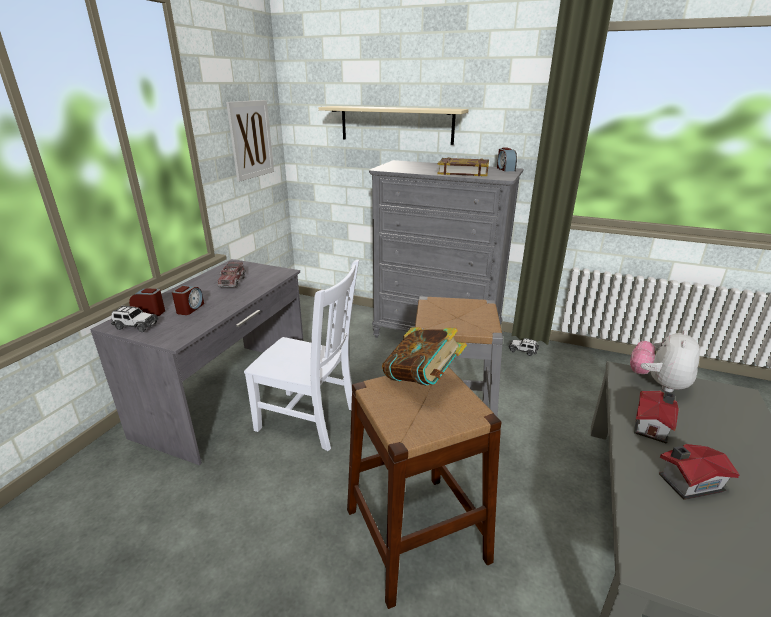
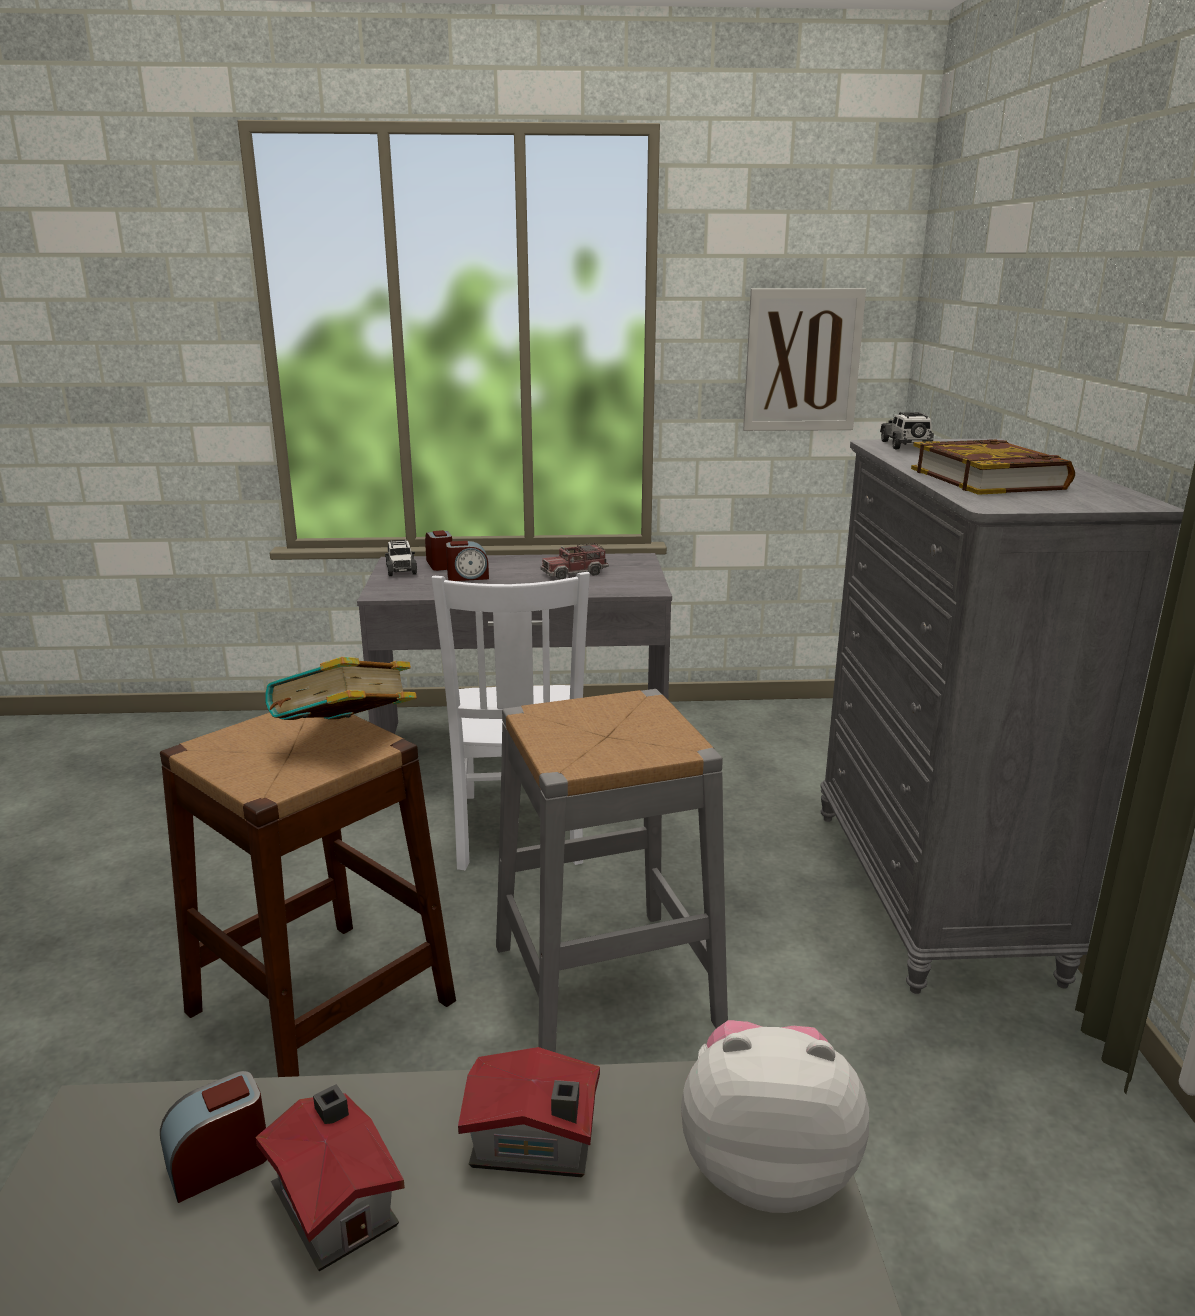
camera: 65 degrees right, 5 degrees down
beige shelf [319,106,469,145] -> none
alarm clock [497,148,517,171] -> alarm clock moved to [160,1071,267,1203]
toy car [509,338,539,356] -> toy car moved to [880,412,934,449]

